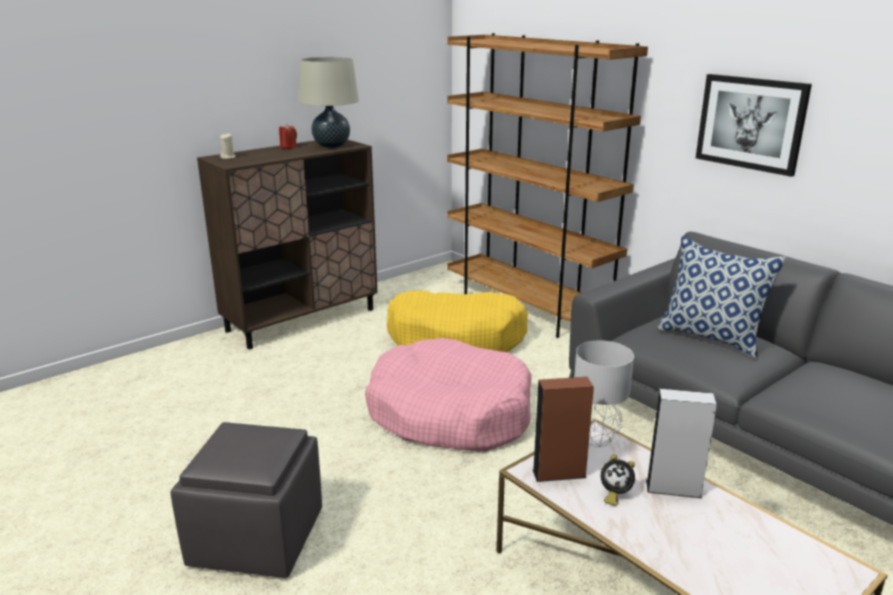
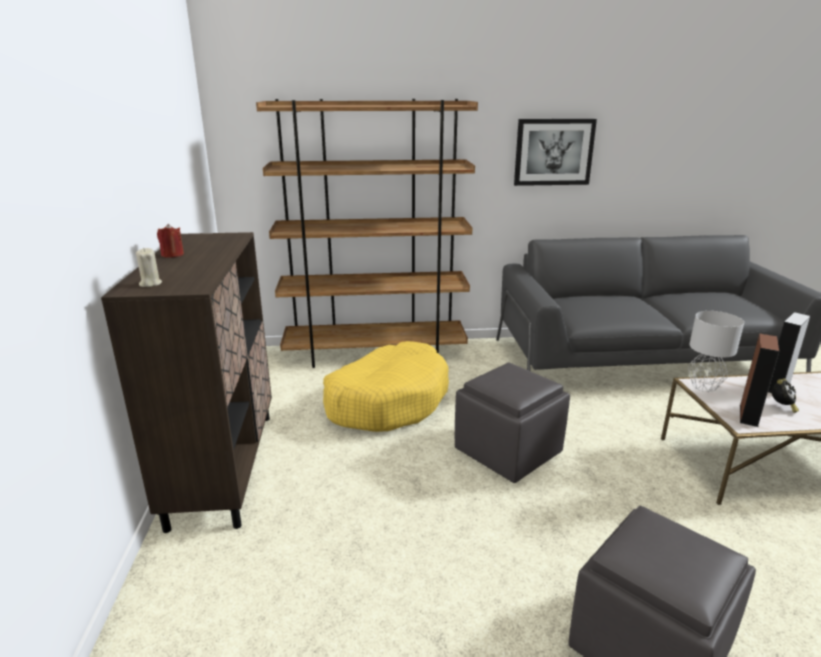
camera: 55 degrees left, 0 degrees up
beige table lamp [299,57,359,148] -> none
pink dog bed [365,338,532,452] -> grey ottoman [455,363,570,483]
pillow [658,236,786,358] -> none

